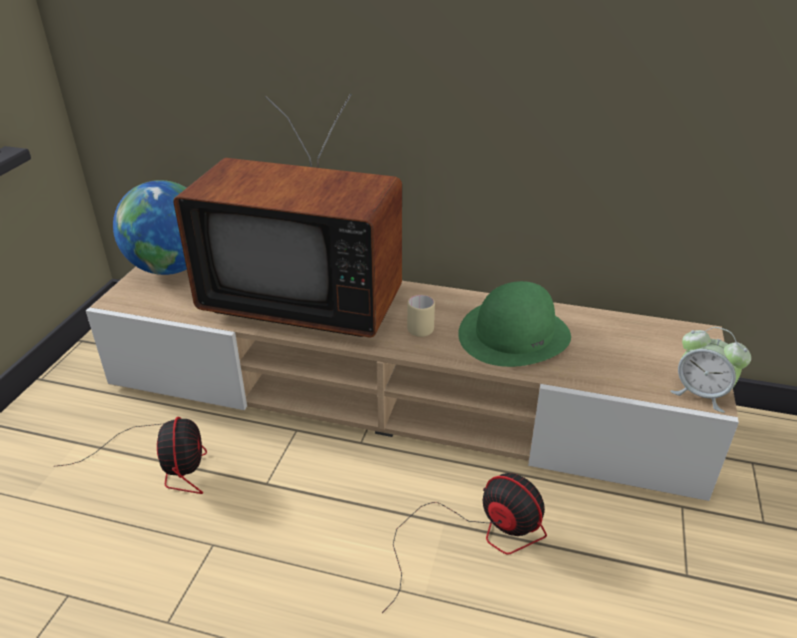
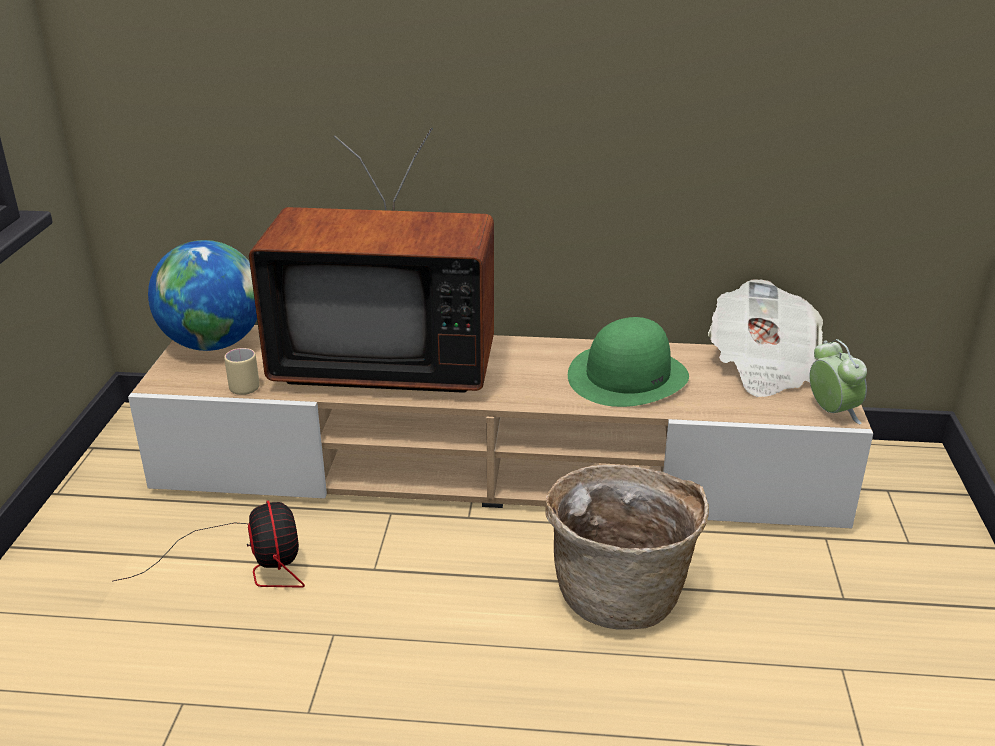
camera: 10 degrees left, 5 degrees down
fan [382,473,547,613] -> basket [545,464,709,630]
beige mug [407,295,435,337] -> beige mug moved to [224,348,260,395]
alarm clock [670,327,751,413] -> alarm clock turned 135 degrees counterclockwise [810,339,867,424]
none -> newspaper [708,279,823,397]

